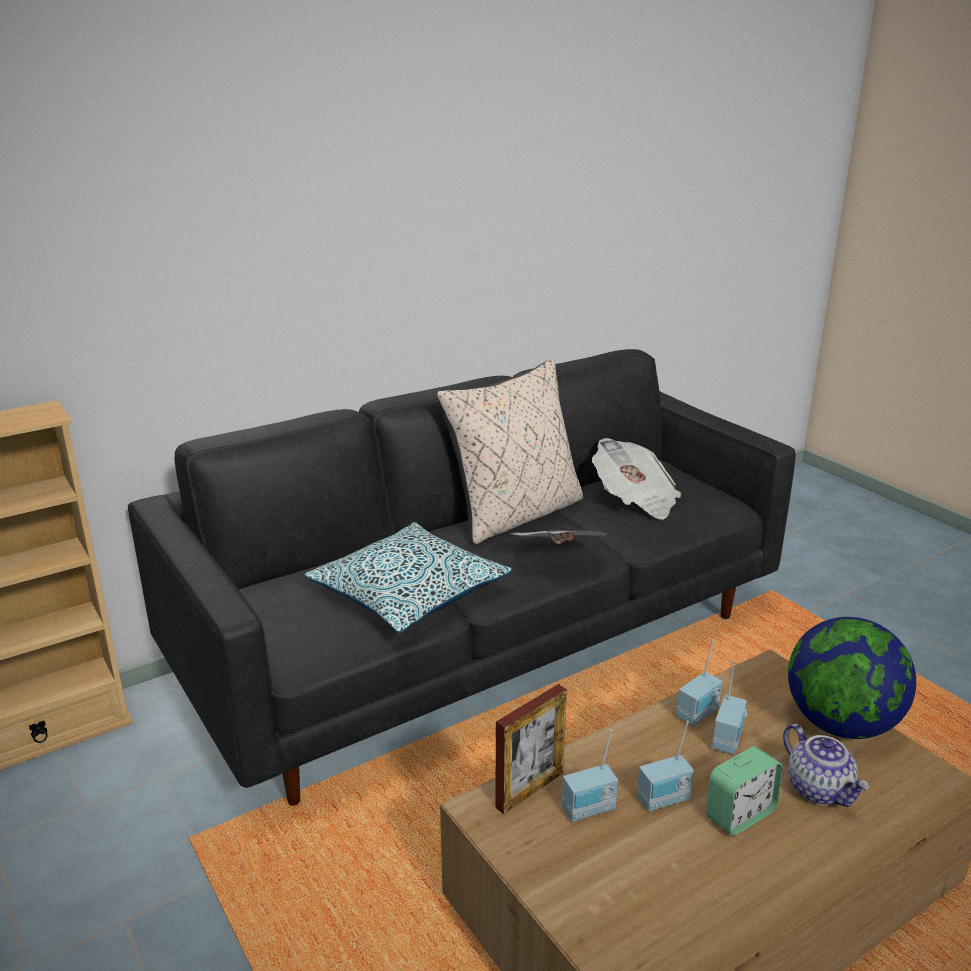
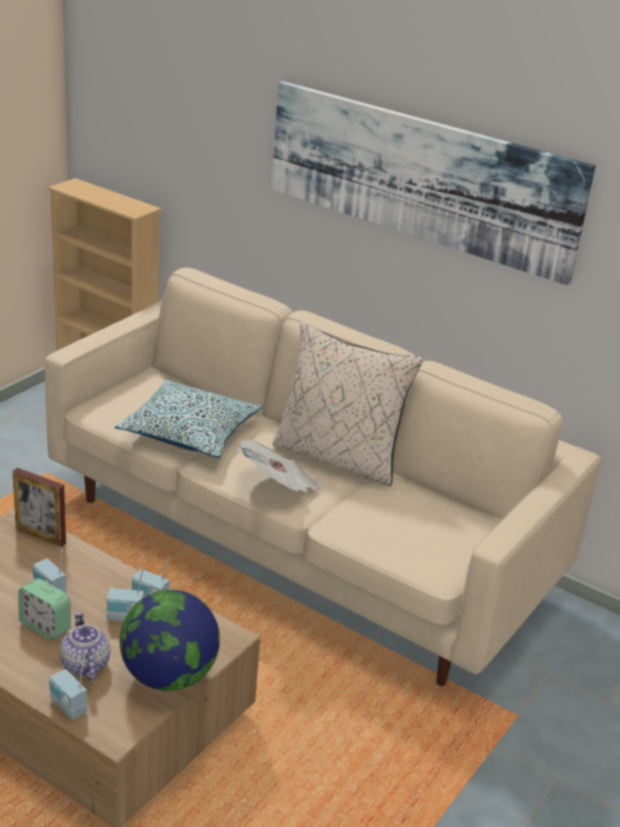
camera: 65 degrees right, 5 degrees up
black sofa [128,349,796,806] -> beige sofa [45,268,602,686]
radio [562,730,618,822] -> radio moved to [49,664,87,720]
newspaper [592,438,681,520] -> none
teapot [783,724,870,807] -> teapot turned 120 degrees clockwise [60,611,110,681]
none -> picture [271,81,596,285]

